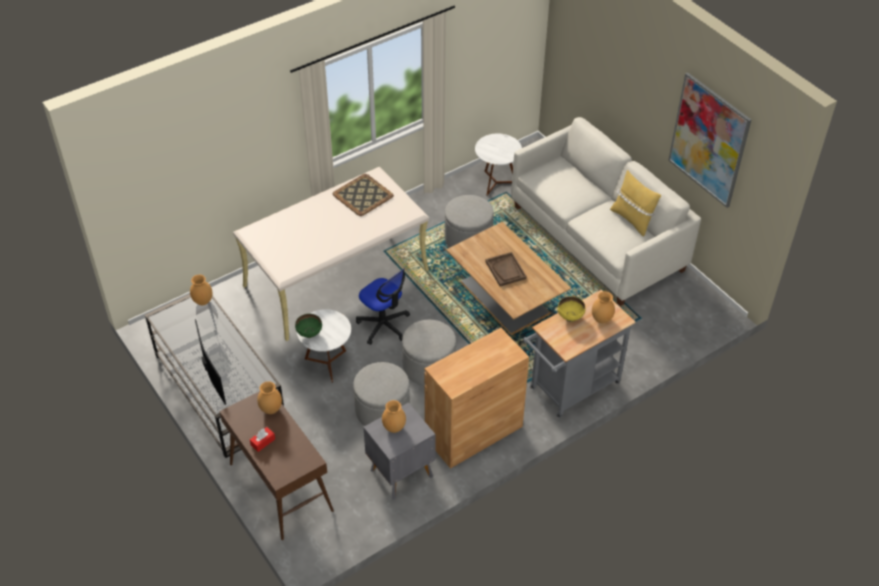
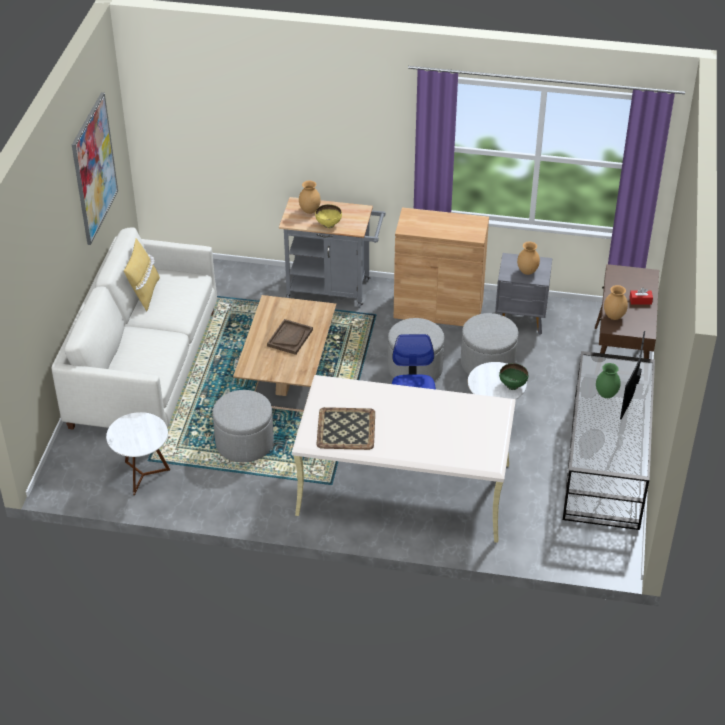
camera: 135 degrees left, 5 degrees down
brown vase [190,275,212,305] -> none
none -> green vase [596,363,621,398]

